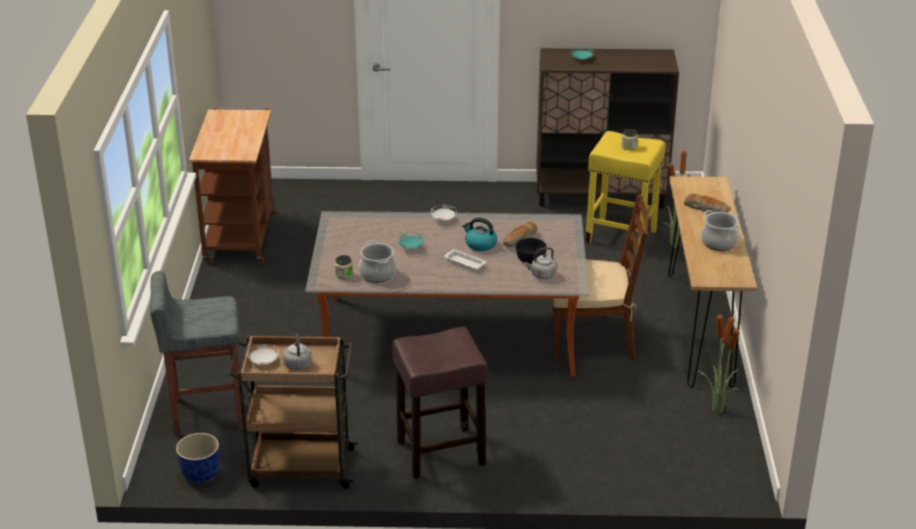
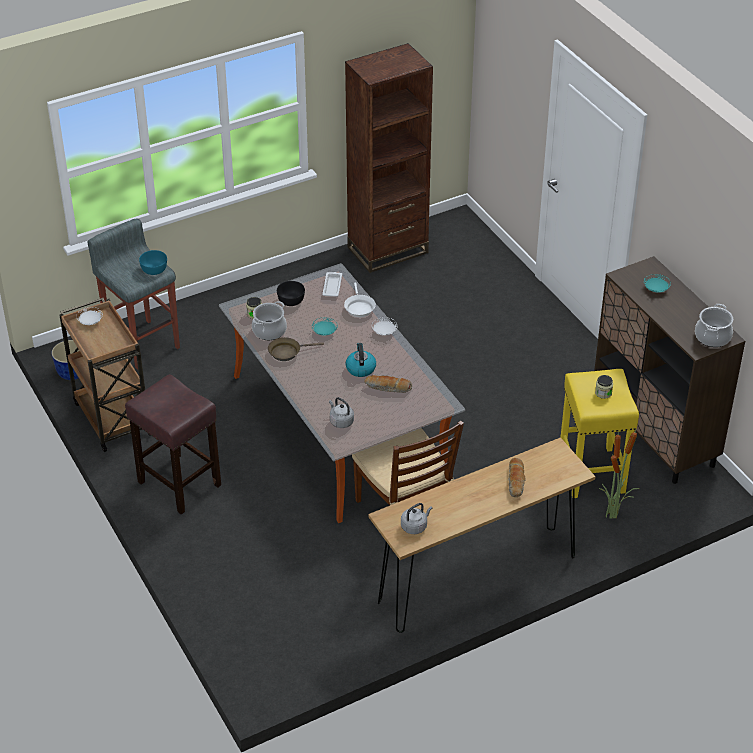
camera: 60 degrees right, 10 degrees up
brown cart [189,108,277,264] -> brown bookcase [345,43,433,273]
grey kettle [283,333,312,370] -> grey kettle moved to [401,503,432,534]
white tray [444,249,487,270] -> white tray moved to [322,272,342,297]
black bowl [516,238,547,264] -> black bowl moved to [277,281,305,306]
potted plant [698,310,739,414] -> none
cooking pot [701,210,741,251] -> cooking pot moved to [695,304,733,347]
none -> turquoise bowl [139,250,167,275]
none -> brown frying pan [268,337,324,361]
none -> white frying pan [344,283,376,317]

